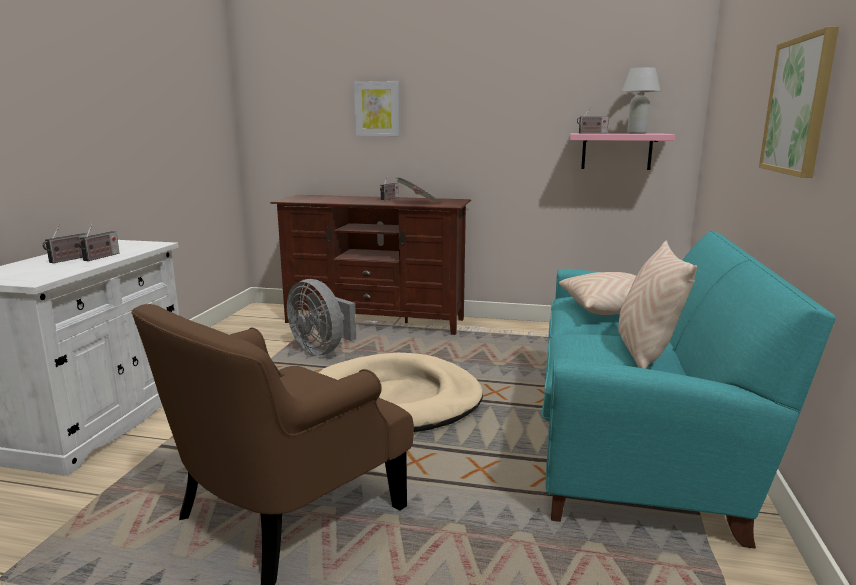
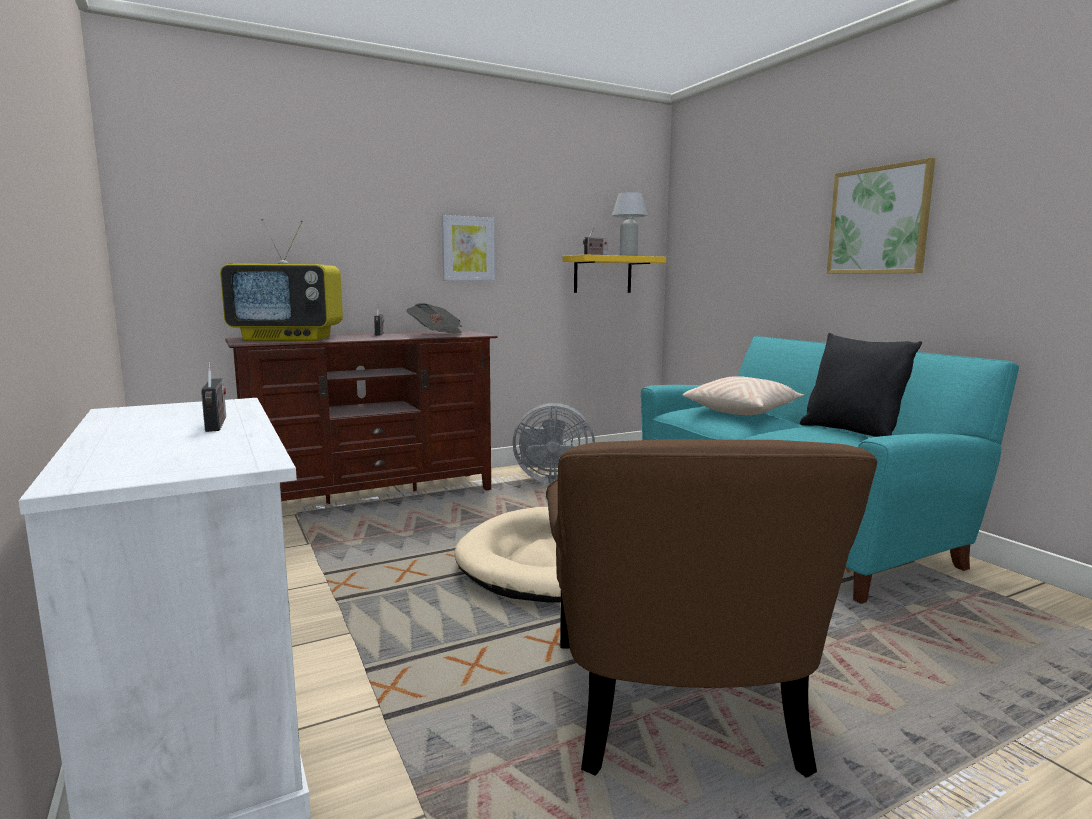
camera: 40 degrees left, 5 degrees down
radio [43,225,87,263] -> none
grey fan [287,279,356,355] -> grey fan moved to [513,403,595,484]
picture [354,81,400,136] -> picture moved to [442,215,495,281]
pink shelf [570,133,675,170] -> yellow shelf [563,254,666,293]
beige pillow [618,241,697,369] -> black pillow [800,333,922,437]
none -> television [220,219,343,341]

